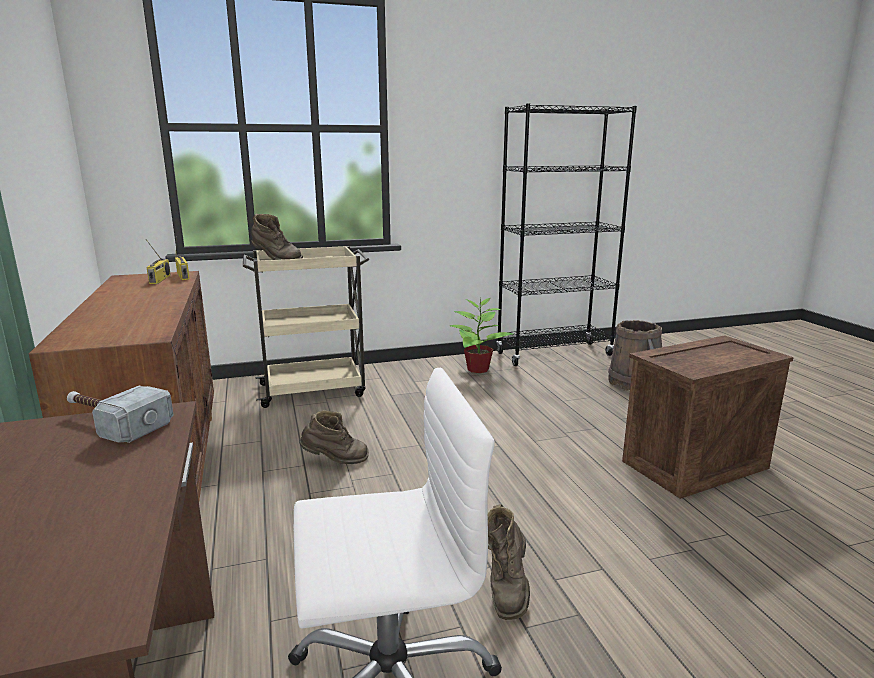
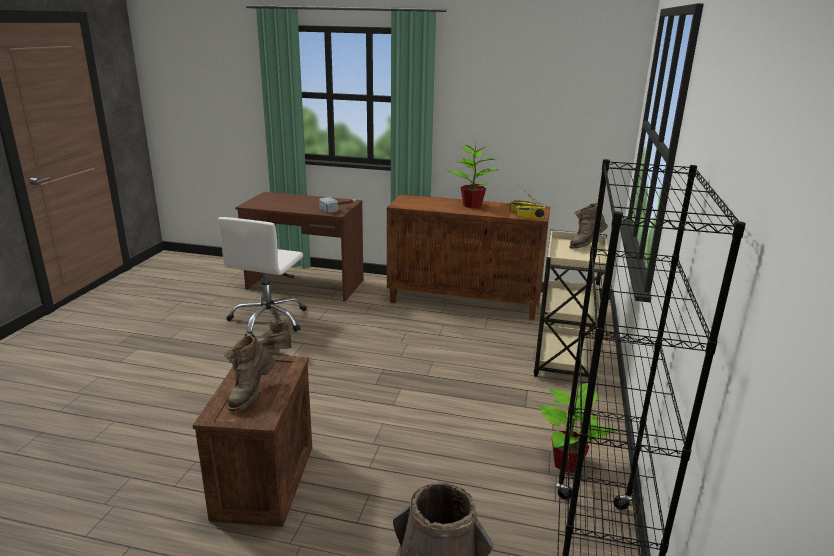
camera: 120 degrees right, 5 degrees up
brown boot [299,410,369,464] -> brown boot moved to [224,334,276,411]
none -> potted plant [447,142,500,208]

